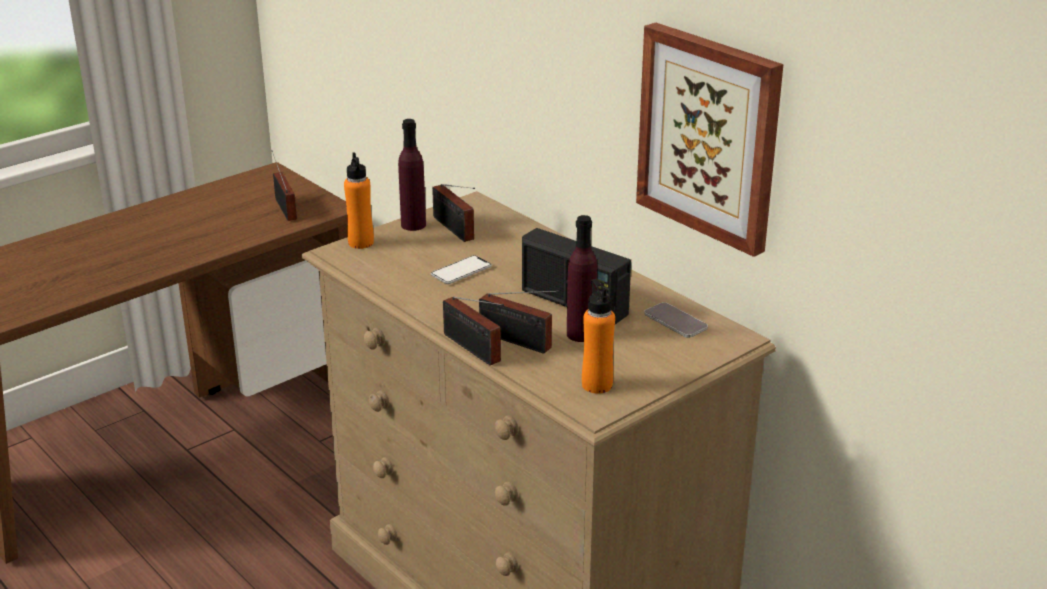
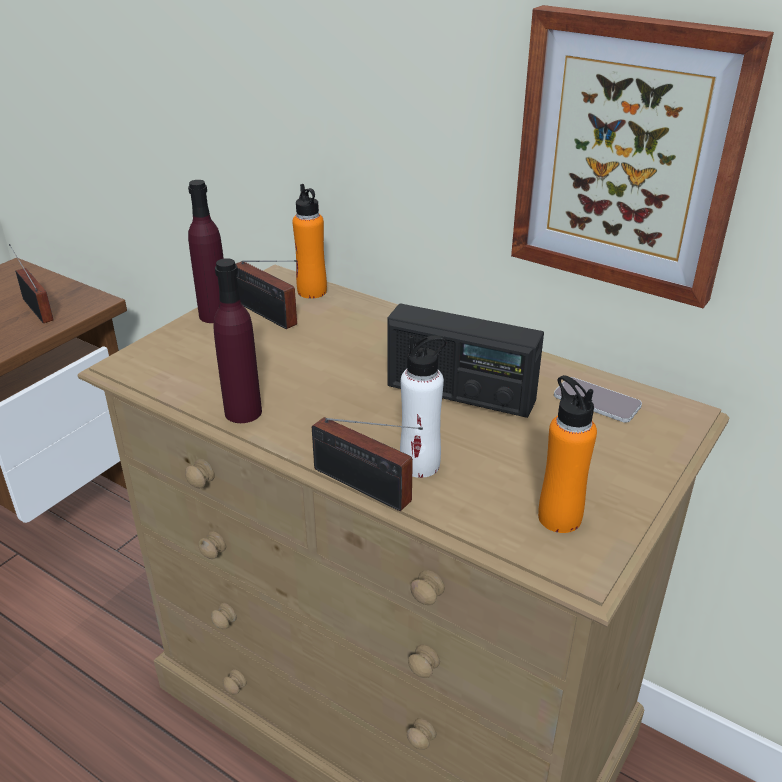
camera: 15 degrees left, 5 degrees up
orange bottle [344,152,374,249] -> orange bottle moved to [293,184,327,299]
phone [431,255,492,284] -> none
radio [479,290,559,354] -> white bottle [400,335,447,478]
purple bottle [567,215,597,342] -> purple bottle moved to [213,258,262,423]

